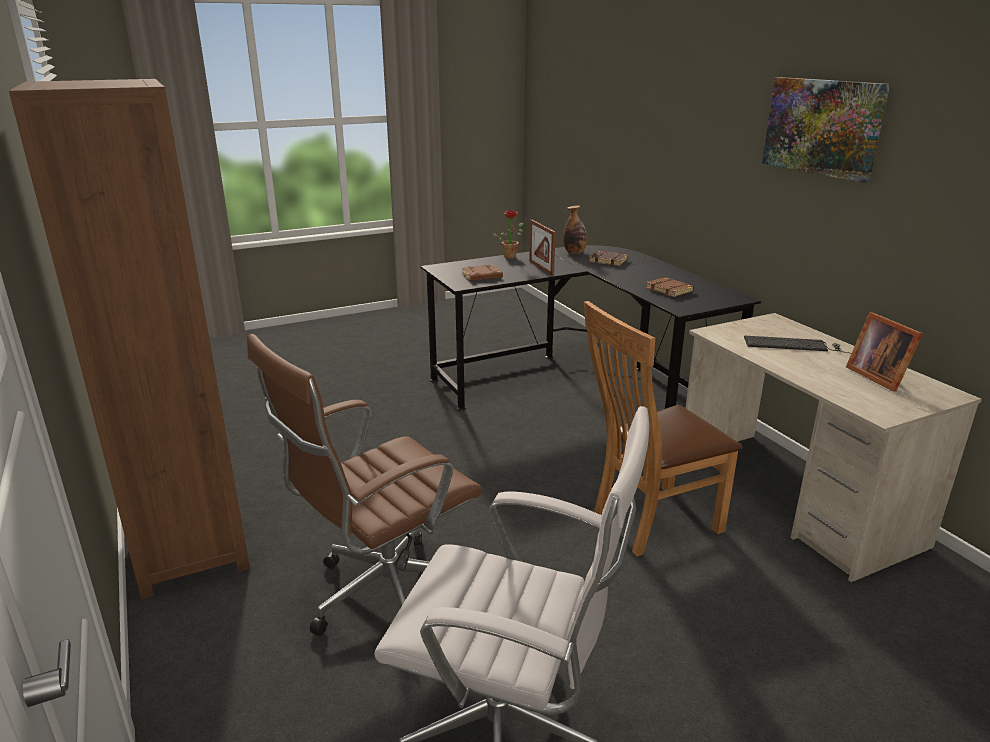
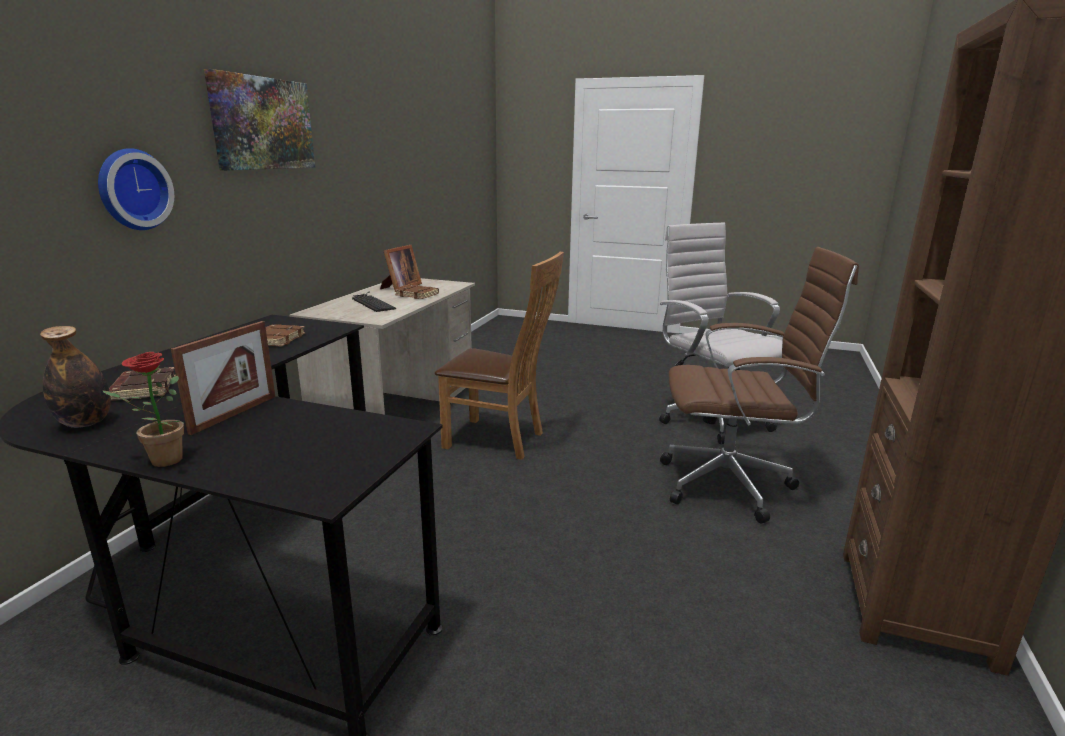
camera: 135 degrees left, 5 degrees down
brown book [462,265,503,281] -> brown book moved to [395,285,439,299]
none -> wall clock [98,148,174,230]

